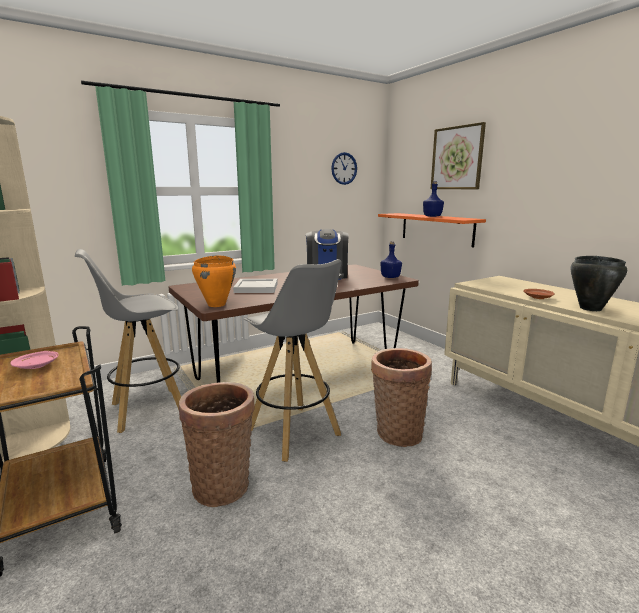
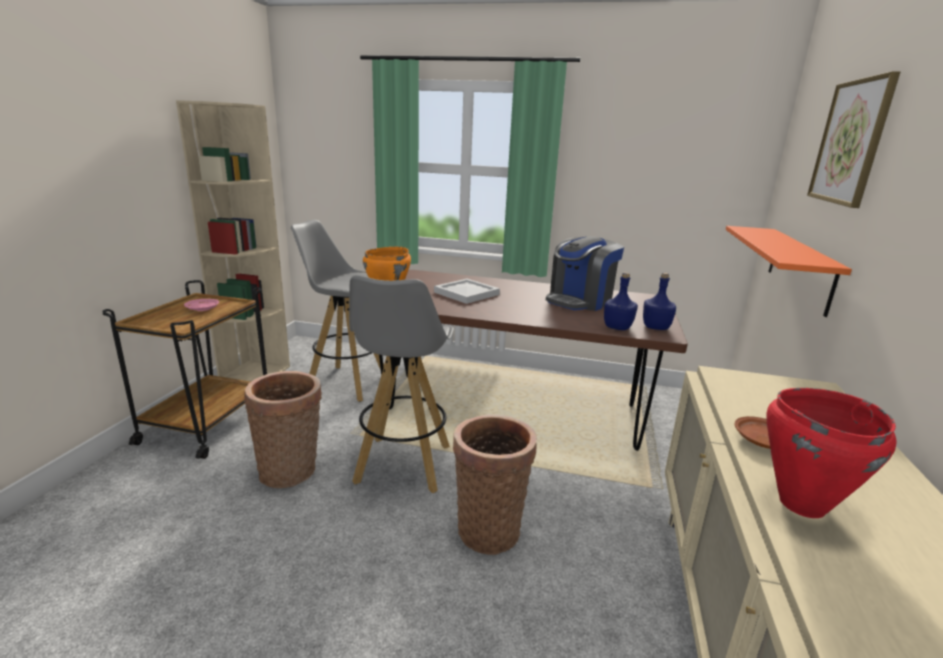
camera: 45 degrees right, 5 degrees up
wall clock [331,152,357,185] -> none
blue bottle [423,181,444,217] -> blue bottle moved to [604,272,638,330]
black cooking pot [571,256,627,311] -> red cooking pot [767,388,897,518]

